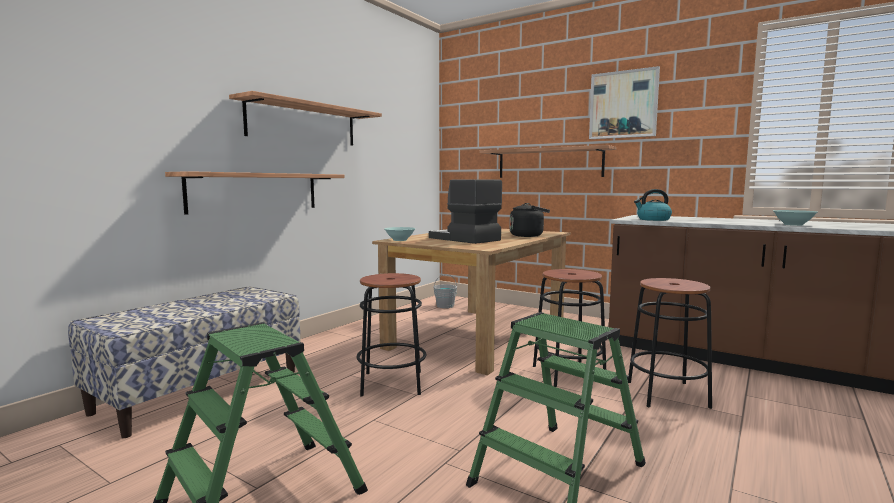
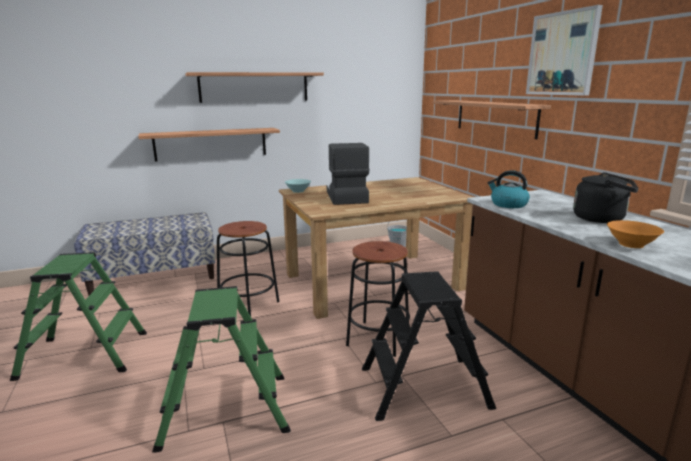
camera: 35 degrees right, 10 degrees up
black kettle [509,203,550,237] -> black kettle moved to [573,172,639,223]
black stool [628,278,712,409] -> black step ladder [362,271,496,421]
turquoise bowl [773,210,817,226] -> orange bowl [607,220,664,248]

